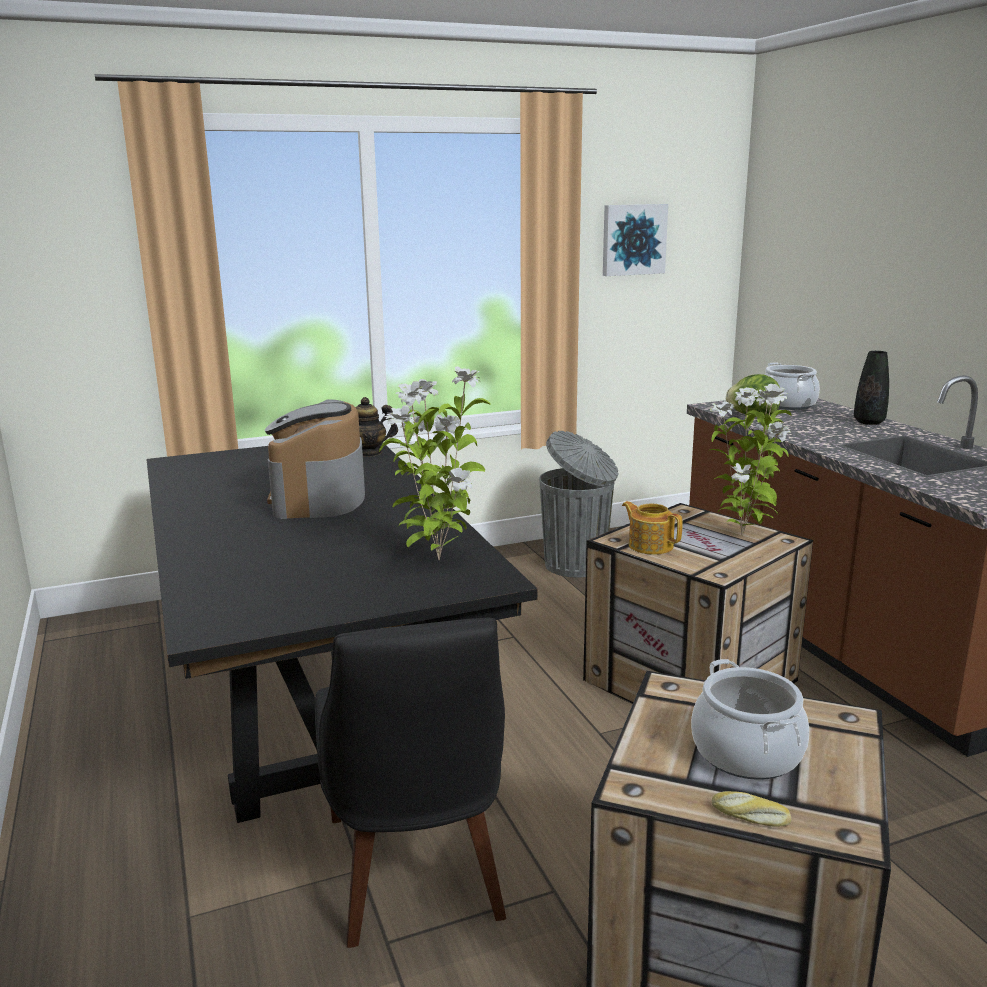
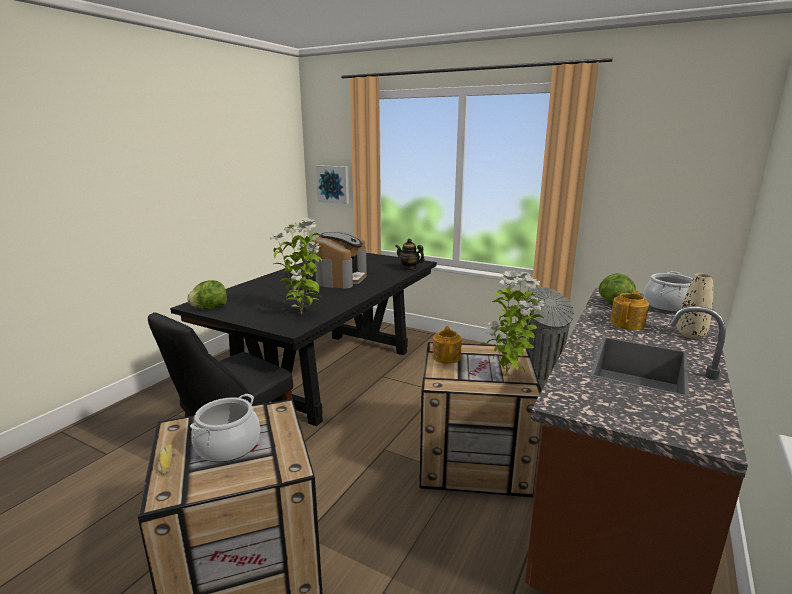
camera: 50 degrees right, 0 degrees up
coffee machine [265,400,365,519] -> coffee machine turned 150 degrees clockwise [315,231,367,289]
picture [603,204,668,276] -> picture moved to [316,165,349,204]
black vase [854,351,889,425] -> beige vase [677,273,713,339]
none -> lettuce [187,280,227,309]
none -> teapot [610,291,649,330]

